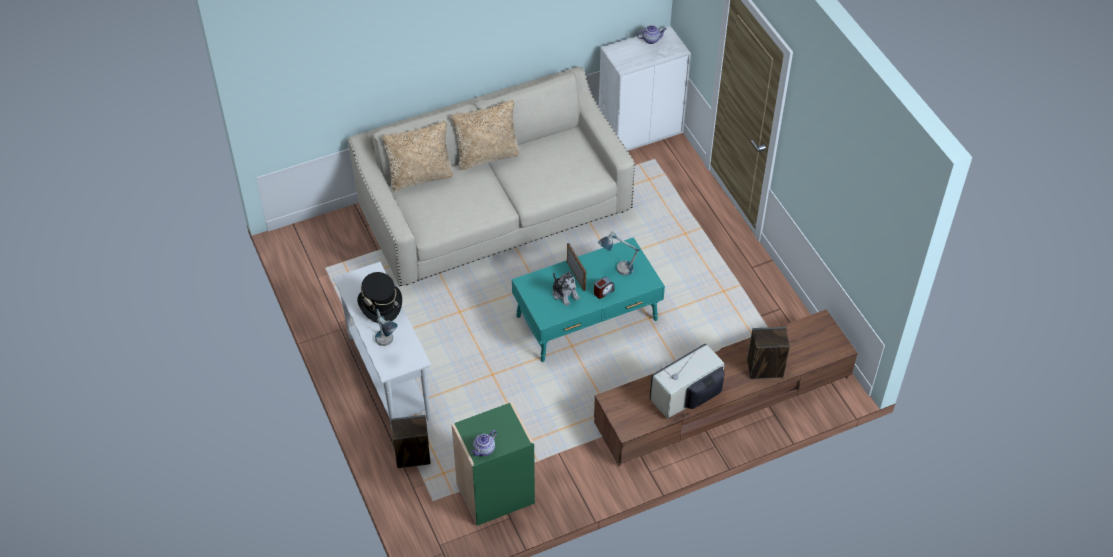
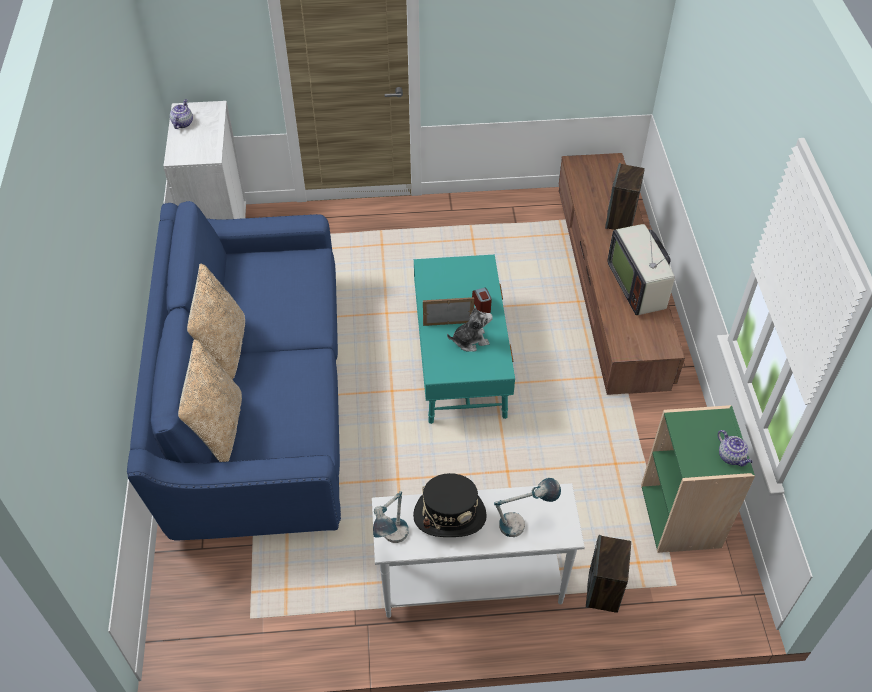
camera: 70 degrees left, 0 degrees up
beige sofa [348,66,635,286] -> blue sofa [127,201,341,540]
table lamp [598,232,639,276] -> table lamp moved to [373,491,409,543]

